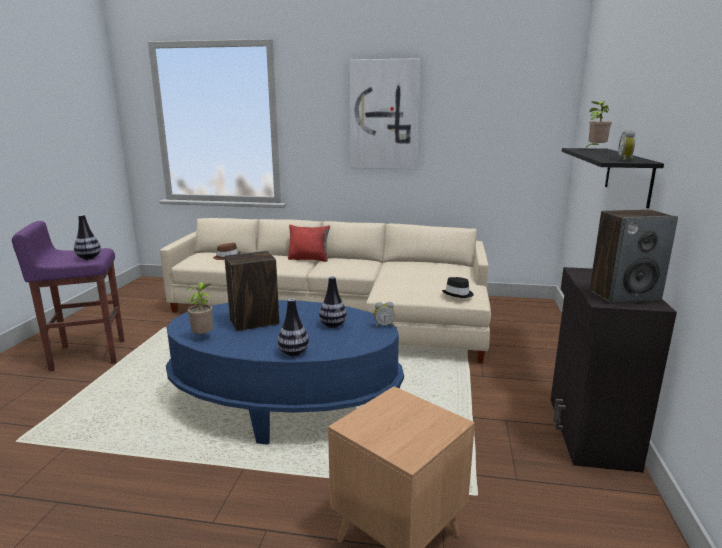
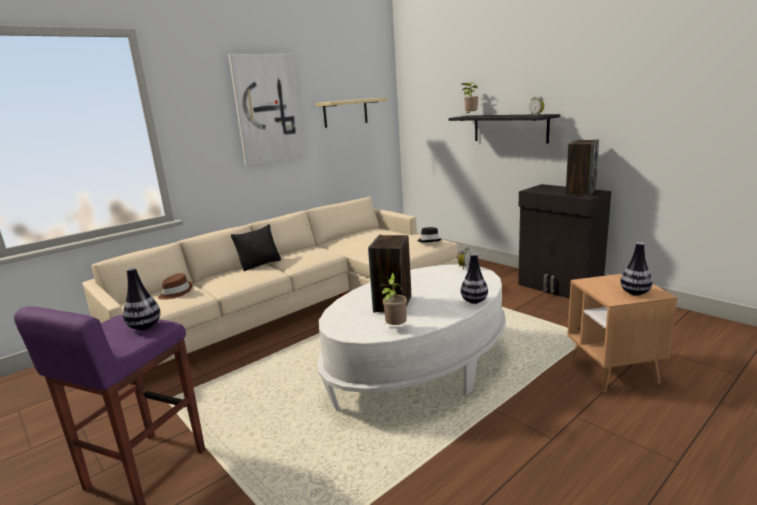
camera: 50 degrees left, 0 degrees up
blue coffee table [166,300,404,445] -> white coffee table [318,264,506,411]
red pillow [288,225,330,262] -> black pillow [231,224,281,271]
vase [319,276,347,328] -> vase moved to [620,242,652,296]
none -> beige shelf [315,98,388,128]

